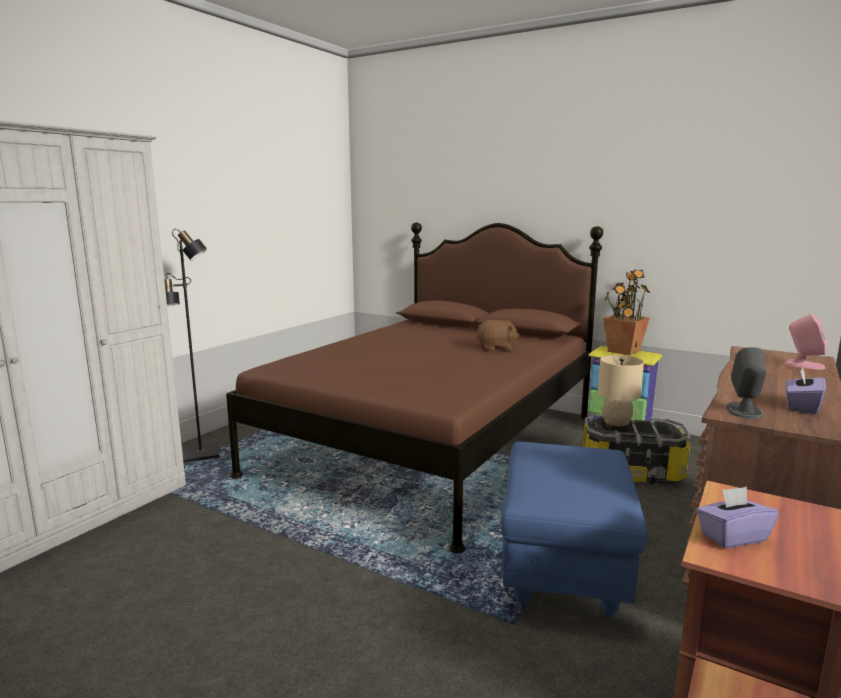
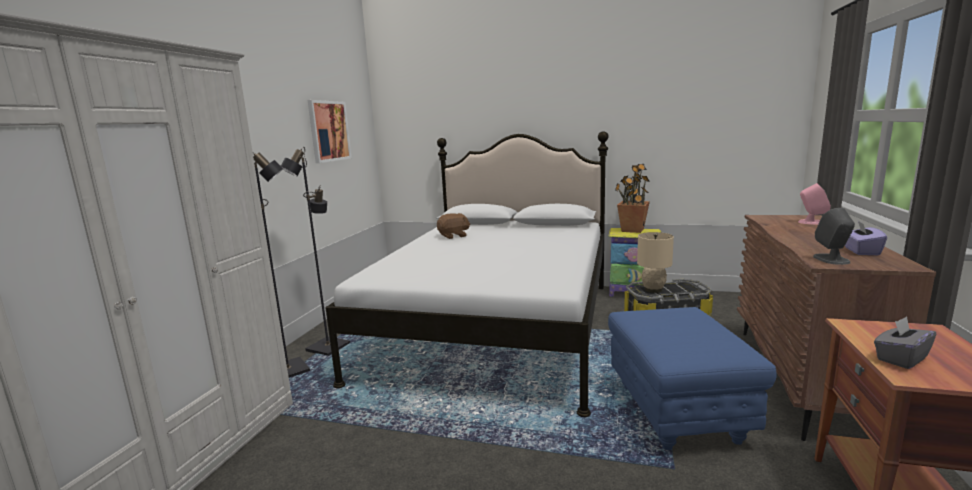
camera: 15 degrees left, 0 degrees up
brown bed [226,222,603,553] -> white bed [325,131,608,417]
brown plush toy [477,320,519,351] -> brown plush toy moved to [437,213,470,239]
purple tissue box [696,487,779,548] -> grey tissue box [874,316,936,369]
none -> black floor lamp [281,147,350,356]
none -> picture [308,100,351,163]

